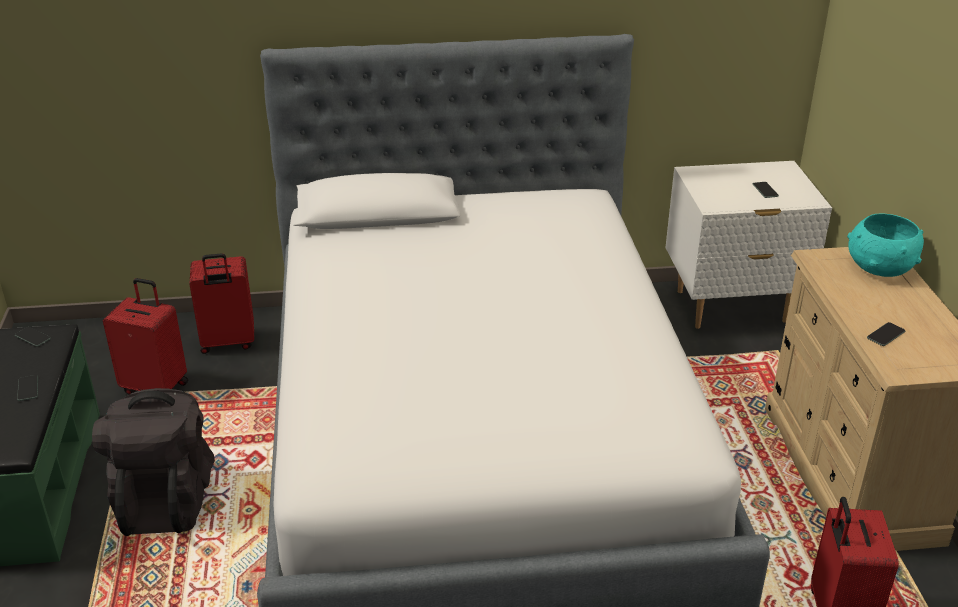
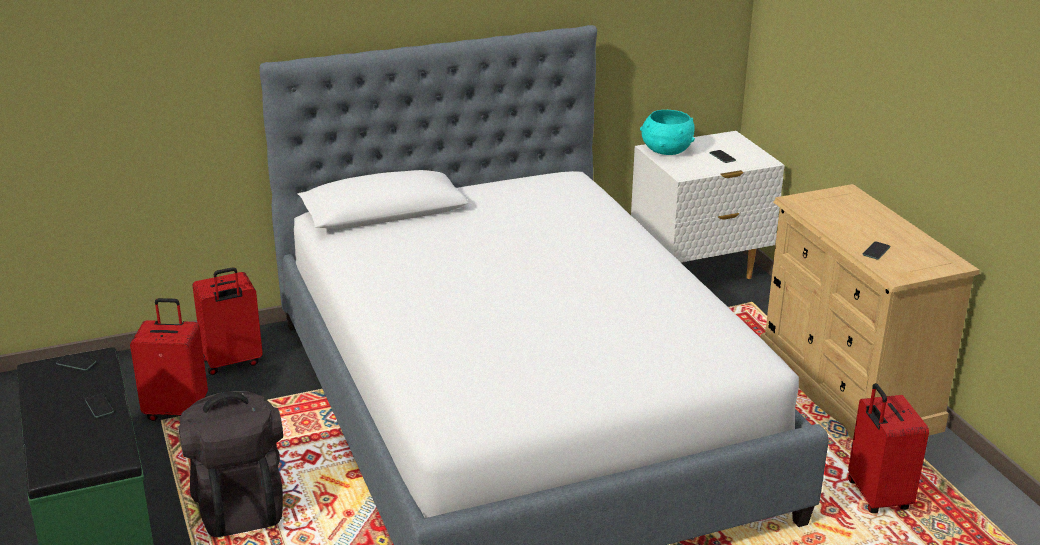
camera: 15 degrees left, 5 degrees down
turquoise bowl [847,214,924,277] -> turquoise bowl moved to [640,110,695,155]

